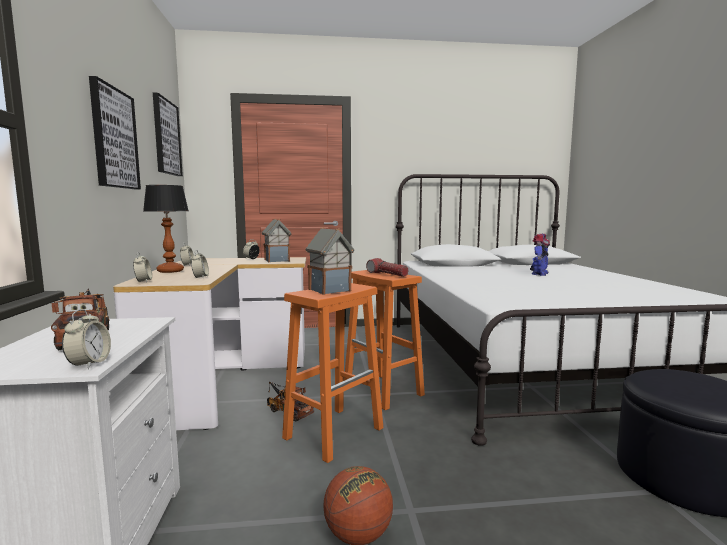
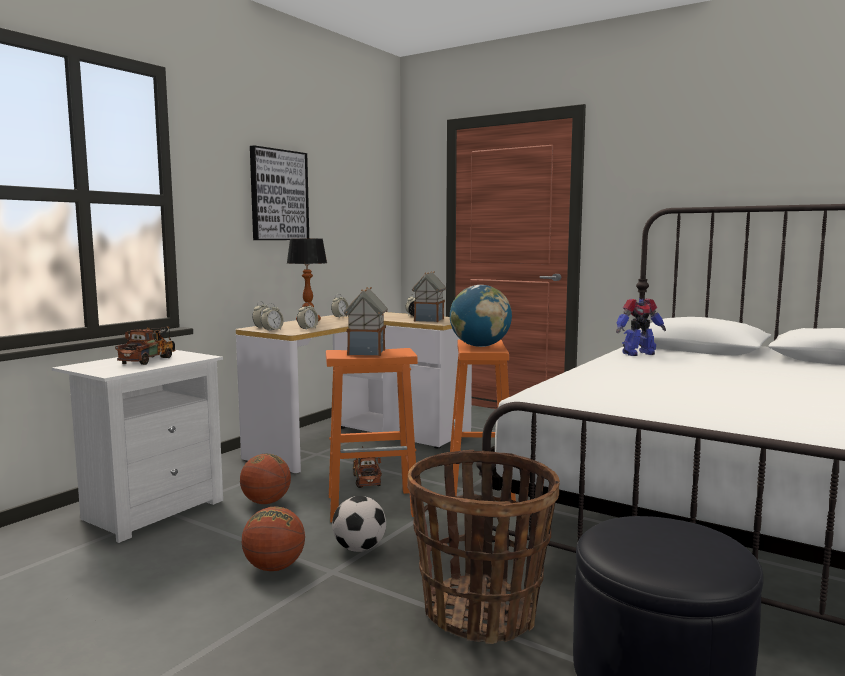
camera: 40 degrees right, 0 degrees up
alarm clock [62,309,111,369] -> alarm clock moved to [261,303,284,332]
picture [153,93,183,176] -> none
flashlight [366,258,409,277] -> globe [450,285,512,347]
toy robot [530,234,550,276] -> toy robot moved to [616,298,666,356]
none -> basketball [240,454,291,504]
none -> football [332,496,386,552]
none -> basket [407,450,560,644]

